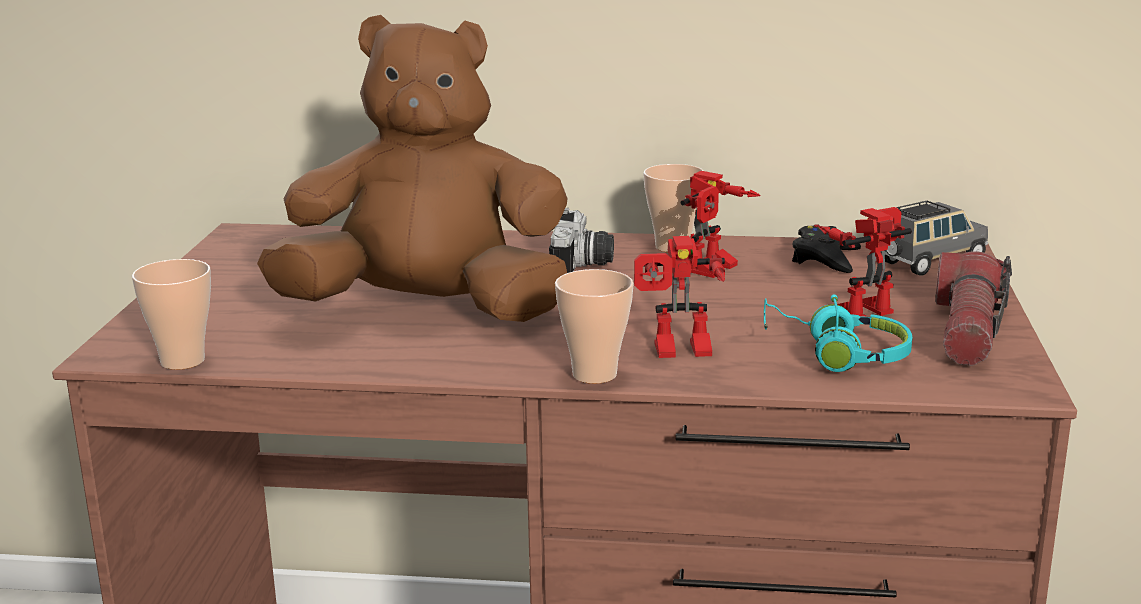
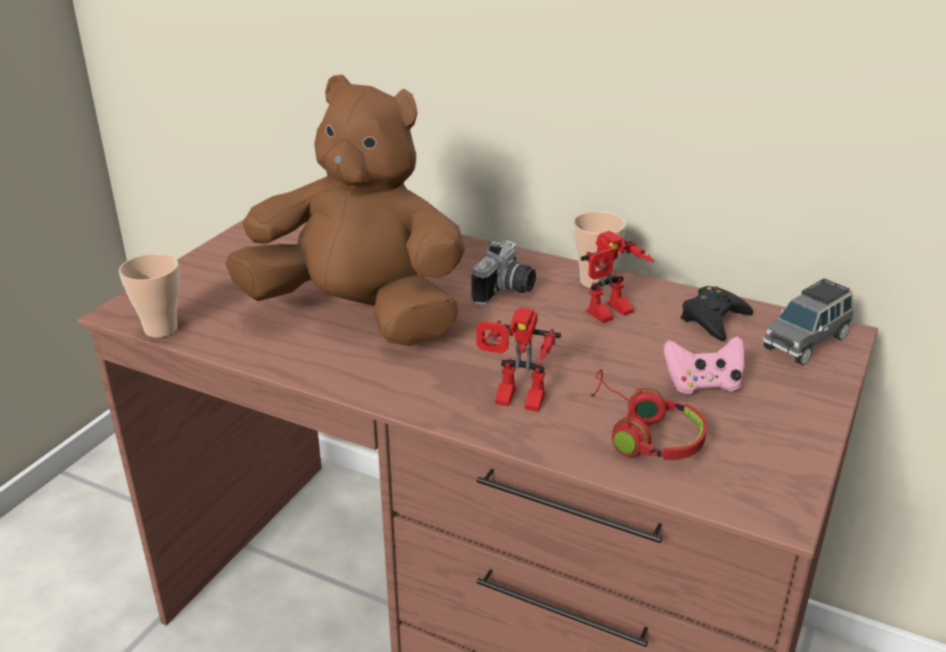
camera: 20 degrees right, 10 degrees up
cup [555,269,634,384] -> none
turquoise headphones [764,295,912,372] -> red headphones [589,369,707,460]
toy robot [819,207,912,317] -> pink game controller [664,336,745,394]
grey toy car [880,201,988,276] -> grey toy car turned 150 degrees clockwise [763,278,854,365]
flashlight [935,251,1012,366] -> none

